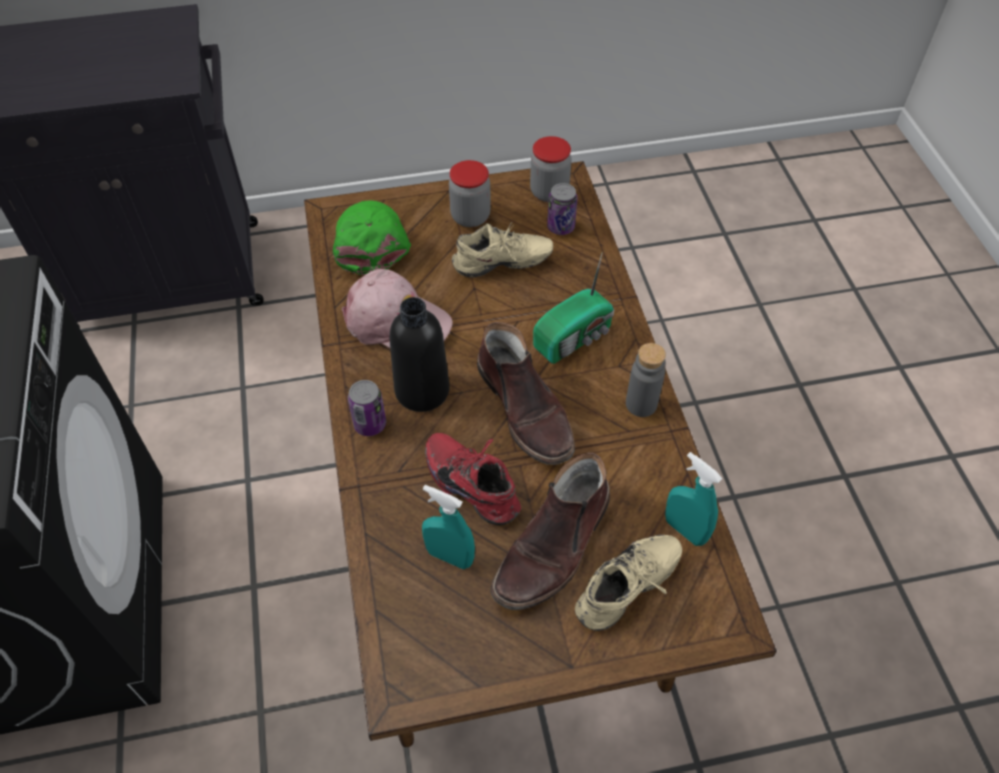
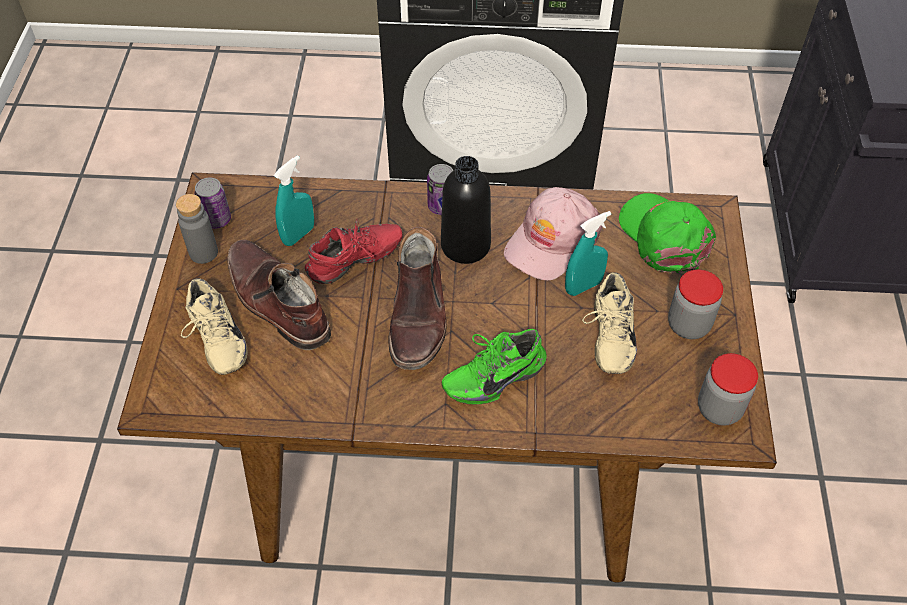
camera: 105 degrees right, 0 degrees up
green cap [333,200,411,275] -> green cap turned 120 degrees counterclockwise [619,193,716,273]
brown boot [477,322,575,465] -> brown boot turned 75 degrees counterclockwise [388,227,447,370]
radio [533,252,614,364] -> green shoe [441,329,547,405]
can [547,183,577,235] -> can moved to [195,177,231,229]
grey bottle [626,343,666,417] -> grey bottle moved to [176,194,218,264]
turquoise spray bottle [665,452,723,546] -> turquoise spray bottle moved to [565,211,611,296]

